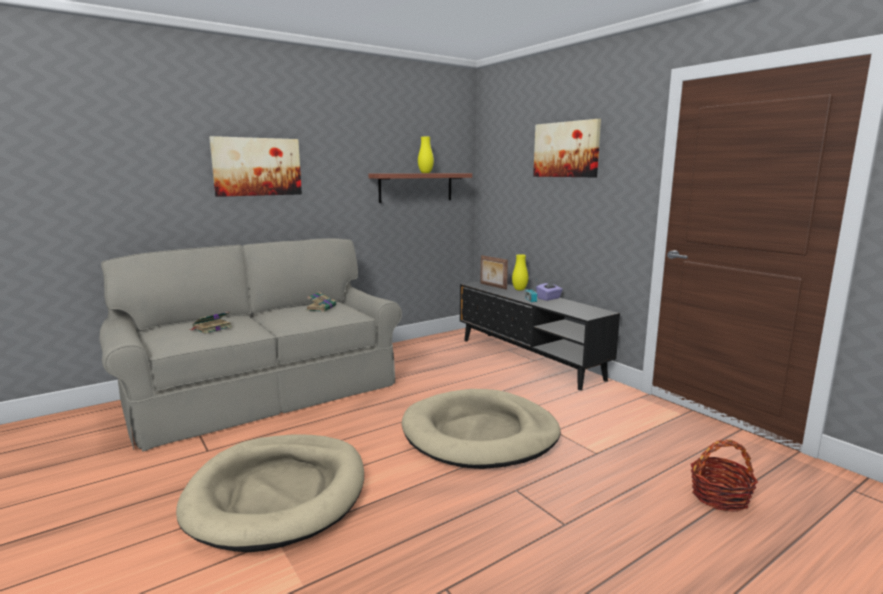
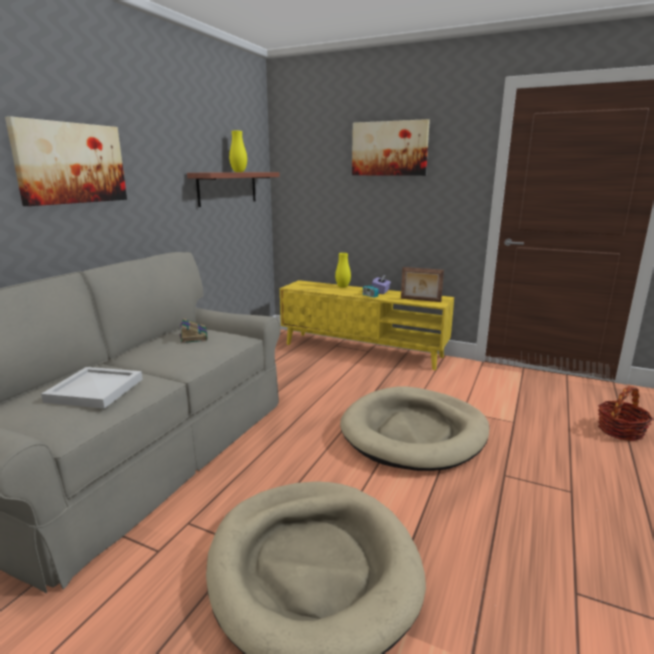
camera: 30 degrees left, 5 degrees up
book [189,312,232,334] -> white tray [41,367,143,409]
black tv stand [460,281,620,390] -> yellow tv stand [280,280,454,370]
picture frame [480,255,508,290] -> picture frame moved to [401,267,444,302]

